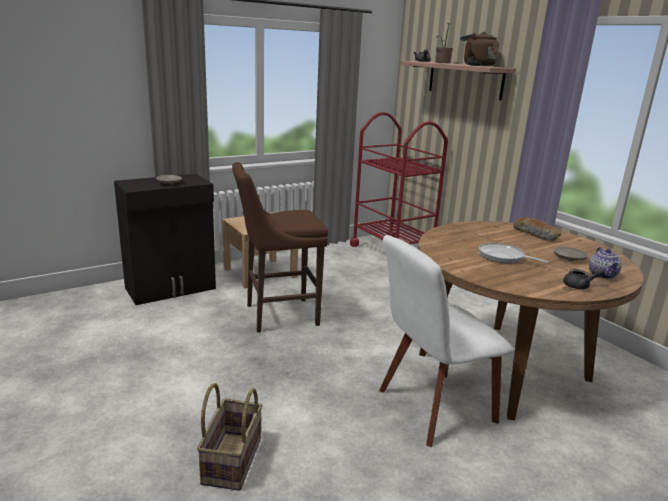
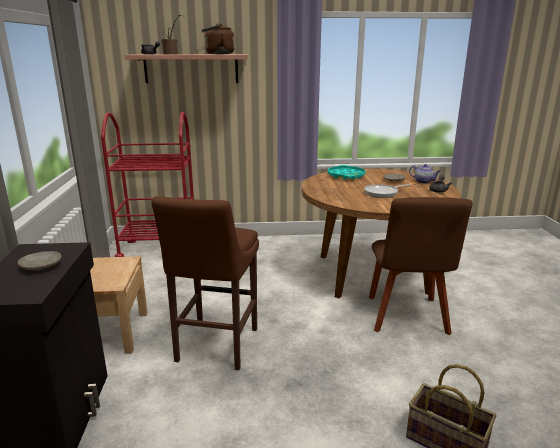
camera: 60 degrees left, 0 degrees up
white chair [379,235,514,447] -> brown chair [369,197,473,335]
bread [513,217,561,241] -> turquoise tray [328,165,366,180]

